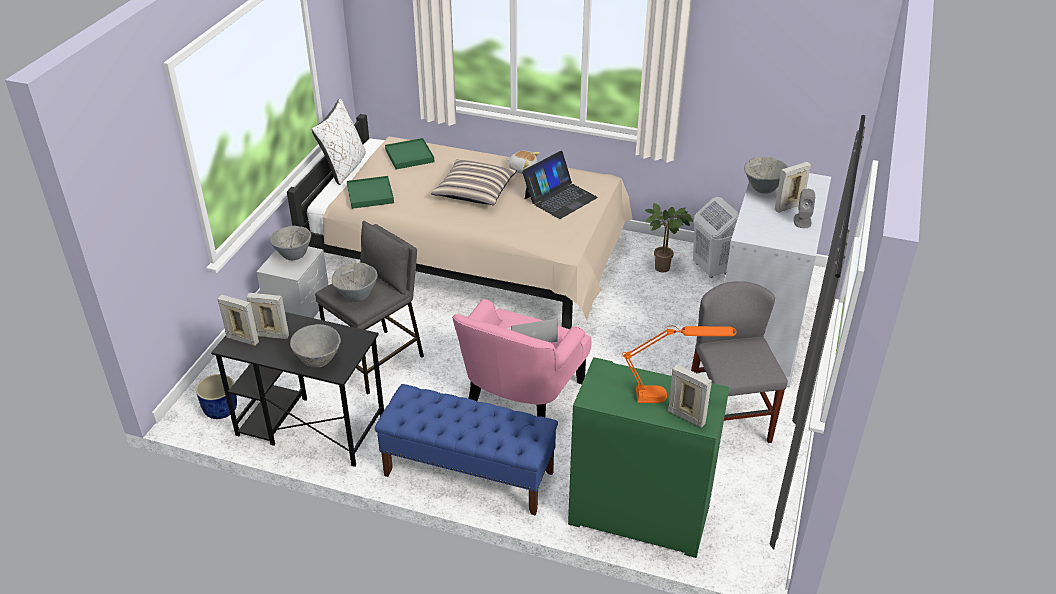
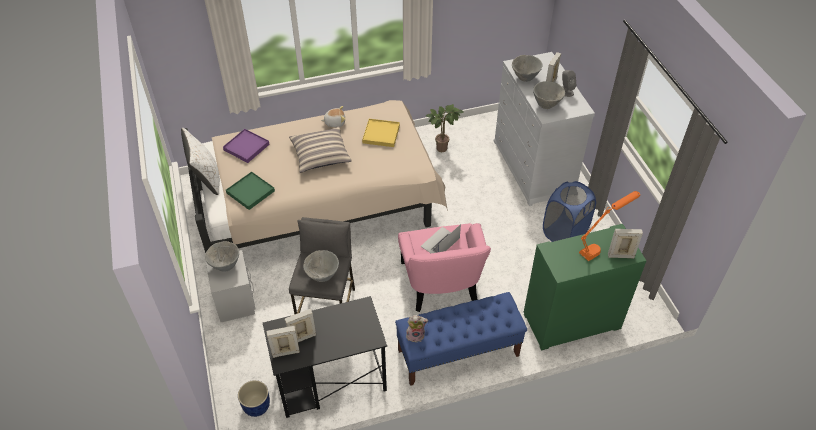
camera: 35 degrees left, 10 degrees up
grey bowl [290,324,341,367] -> grey bowl moved to [533,81,565,109]
green tray [385,138,434,169] -> purple tray [223,129,270,163]
laptop [522,151,598,219] -> yellow tray [362,119,400,147]
grey chair [691,281,788,443] -> blue laundry basket [543,181,596,242]
white laundry basket [693,197,739,278] -> none
none -> plush toy [406,315,428,343]

